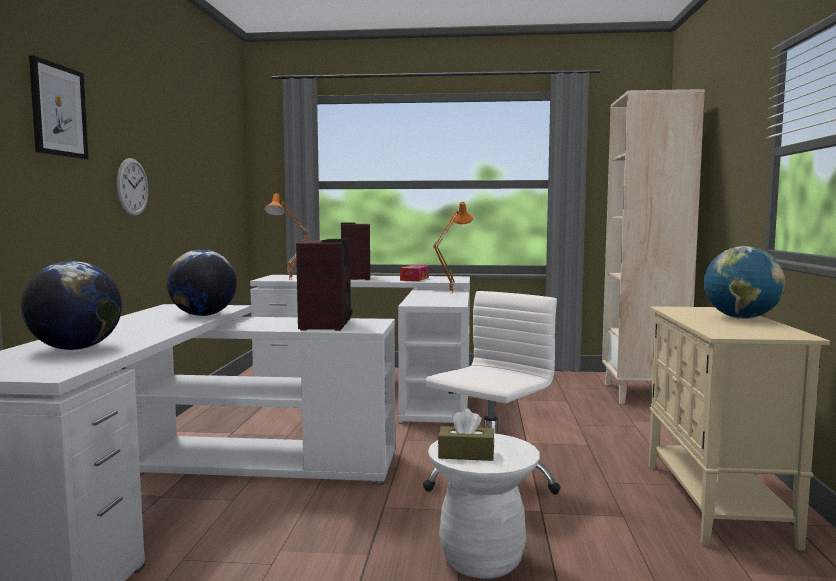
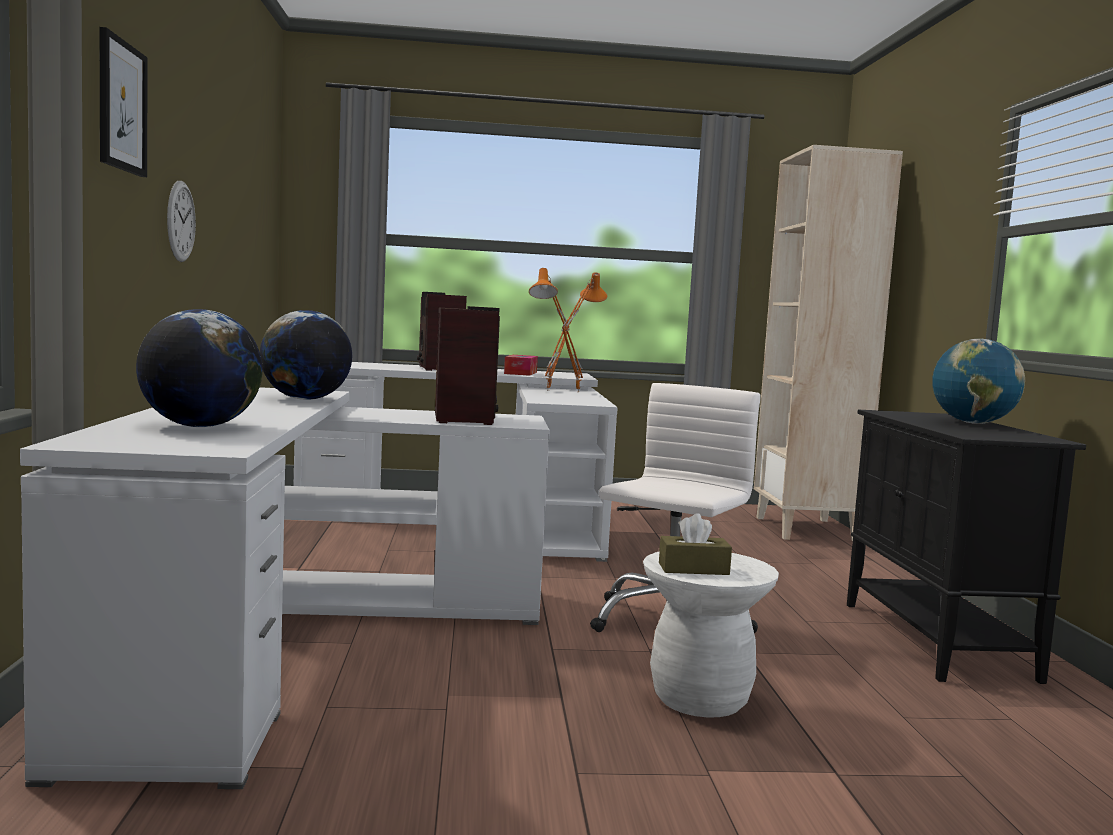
camera: 10 degrees left, 0 degrees up
orange table lamp [264,193,311,280] -> orange table lamp moved to [529,268,570,391]
beige cabinet [649,306,830,550] -> black cabinet [847,410,1086,684]

